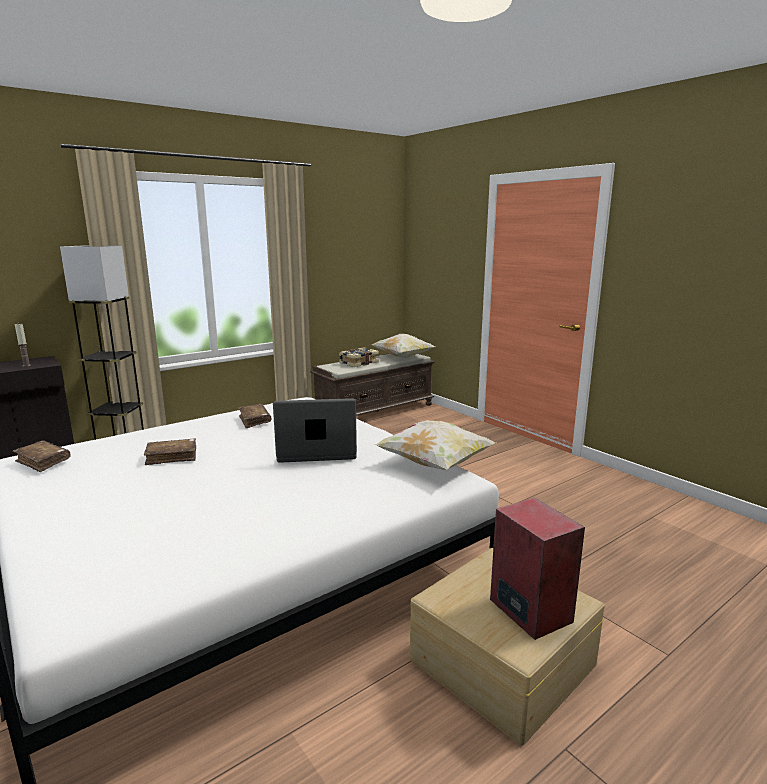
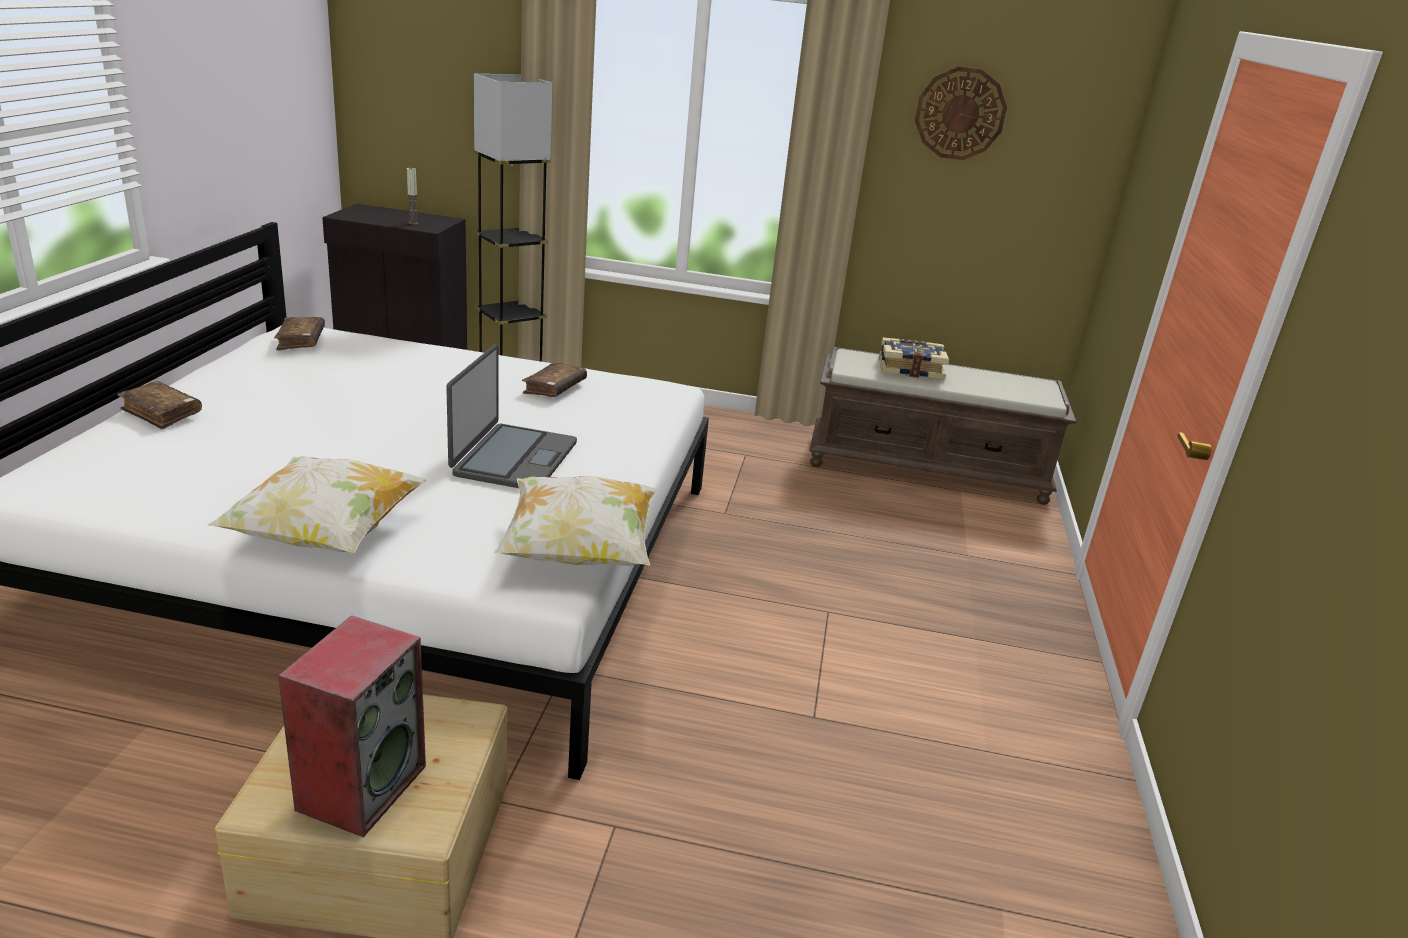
camera: 45 degrees right, 10 degrees up
brown book [144,438,196,465] -> brown book moved to [117,381,202,429]
laptop [273,398,357,463] -> laptop turned 60 degrees clockwise [446,344,577,488]
pillow [372,334,435,358] -> pillow moved to [206,456,427,553]
none -> wall clock [915,67,1007,160]

